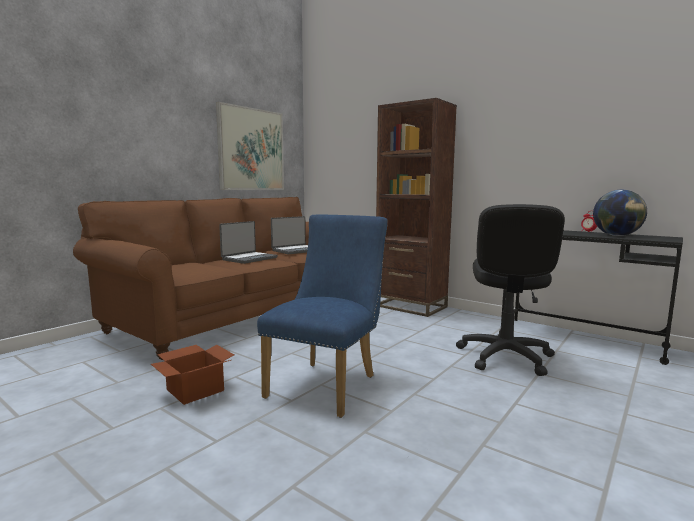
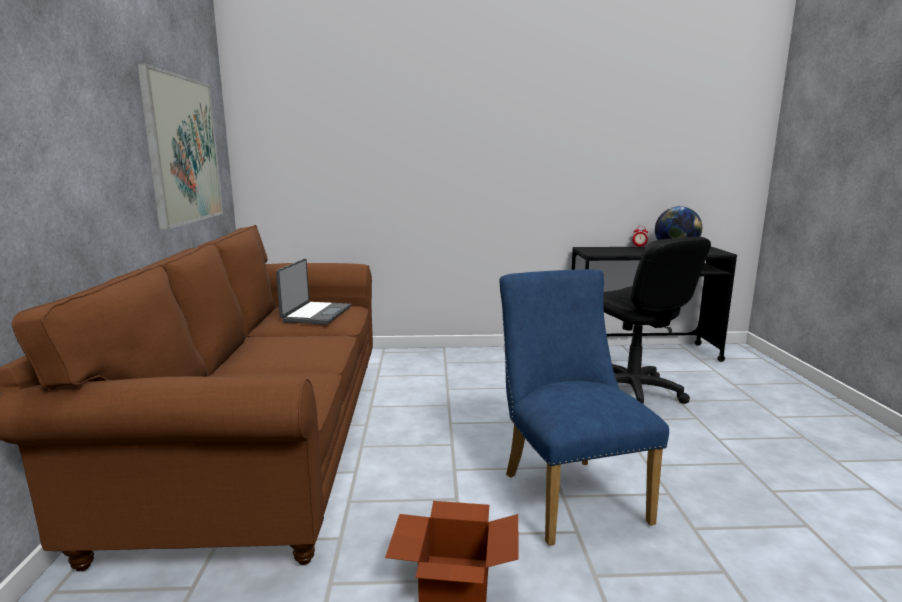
camera: 40 degrees left, 5 degrees up
laptop [219,221,278,264] -> none
brown bookcase [376,98,457,317] -> none

